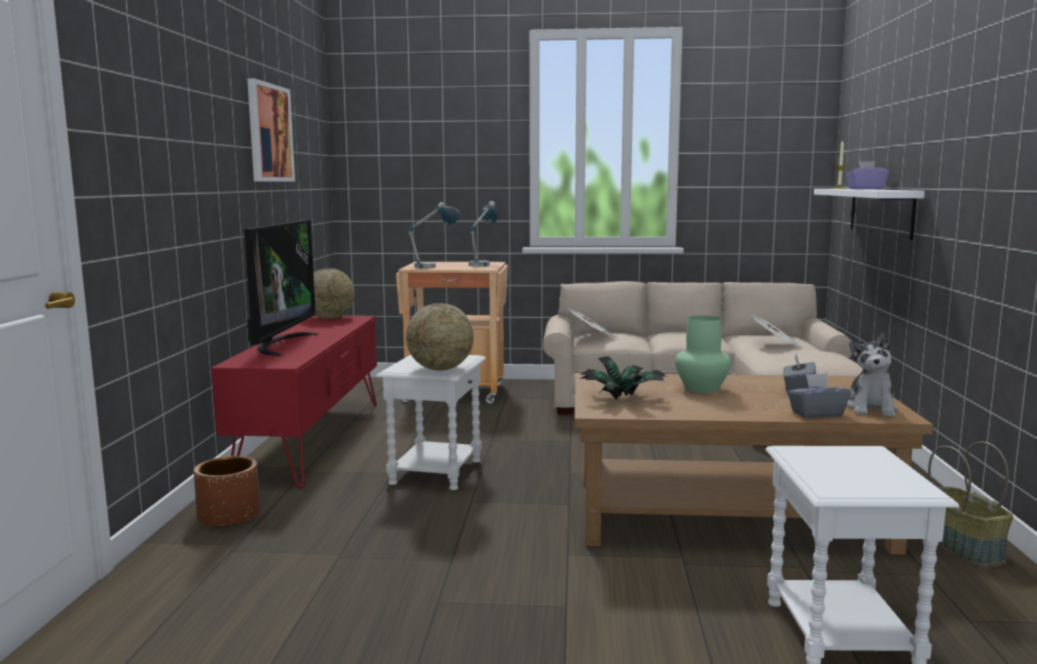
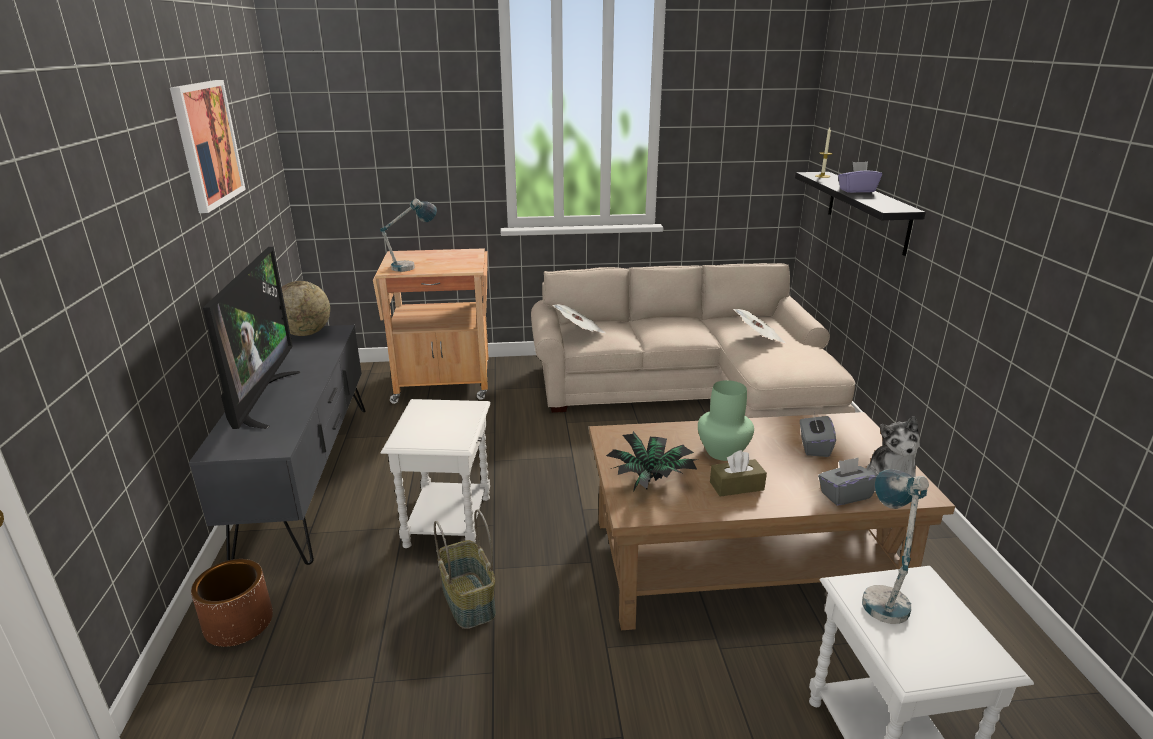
camera: 10 degrees left, 15 degrees up
red tv stand [211,315,377,488] -> grey tv stand [189,325,365,565]
globe [406,303,474,370] -> none
table lamp [469,201,498,267] -> table lamp moved to [862,469,929,624]
white shelf [814,189,925,240] -> black shelf [795,172,926,256]
basket [928,442,1013,566] -> basket moved to [434,509,496,629]
none -> brown tissue box [710,450,767,497]

